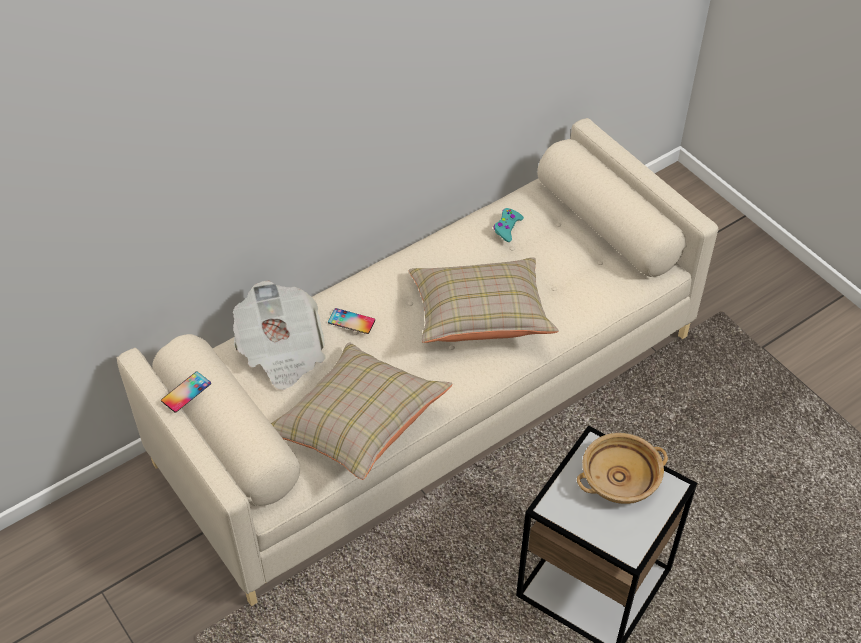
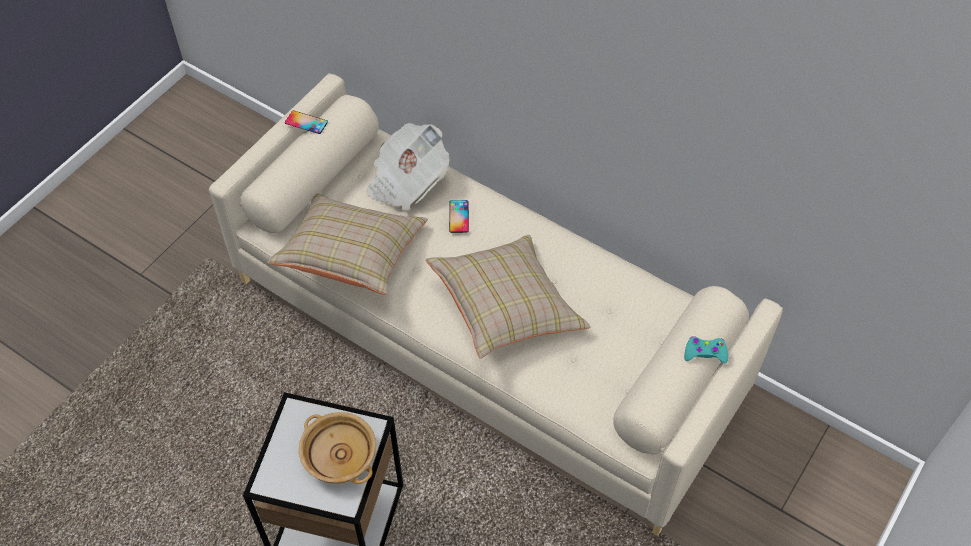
camera: 70 degrees right, 5 degrees up
turquoise game controller [493,208,524,242] -> turquoise game controller moved to [684,336,728,363]

